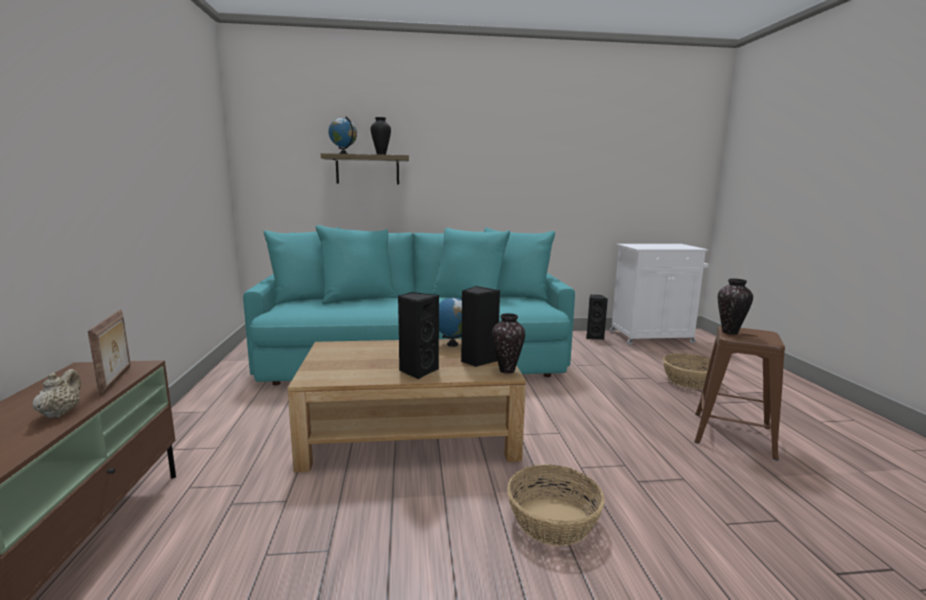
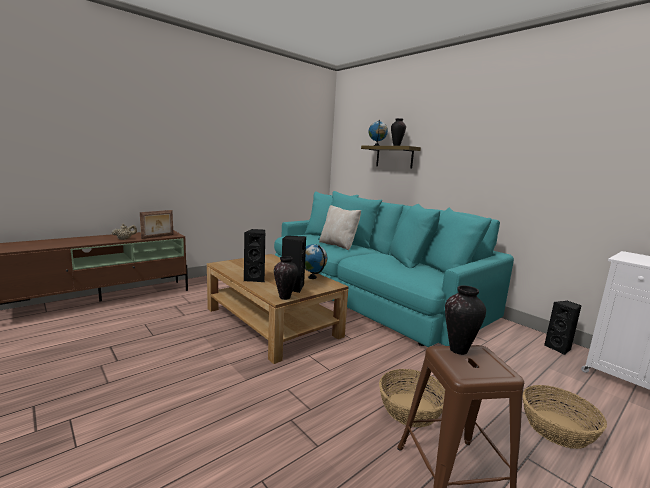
camera: 55 degrees right, 0 degrees up
basket [507,464,605,546] -> basket moved to [379,369,445,427]
none -> beige pillow [319,205,361,251]

